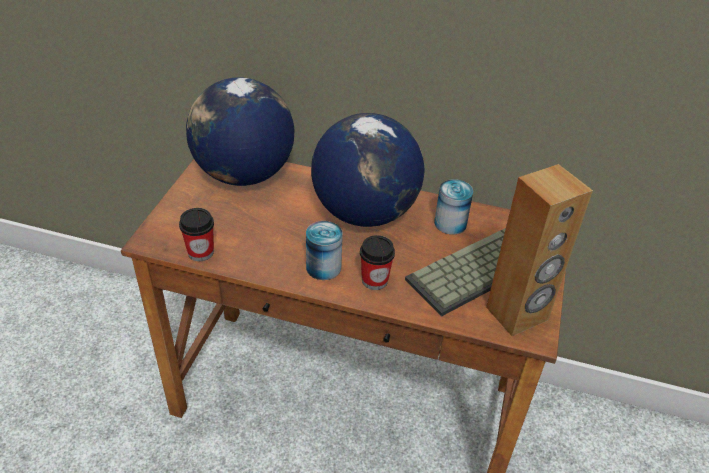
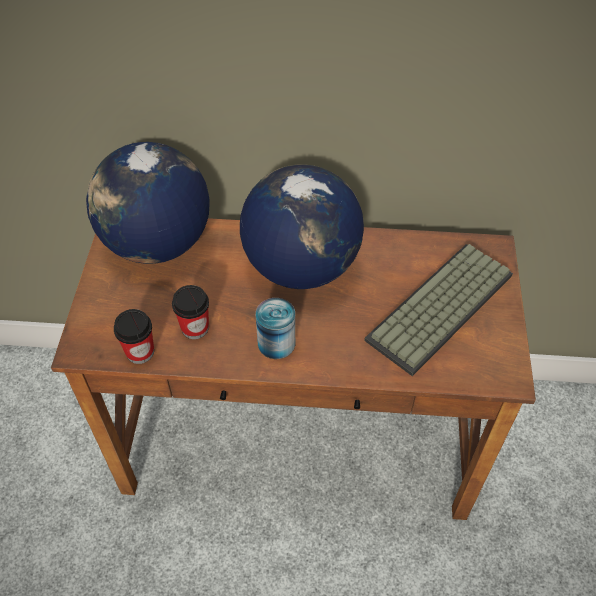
camera: 10 degrees left, 10 degrees up
cup [360,235,395,290] -> cup moved to [172,285,209,339]
can [434,179,473,235] -> none
brown speaker [486,164,593,336] -> none

